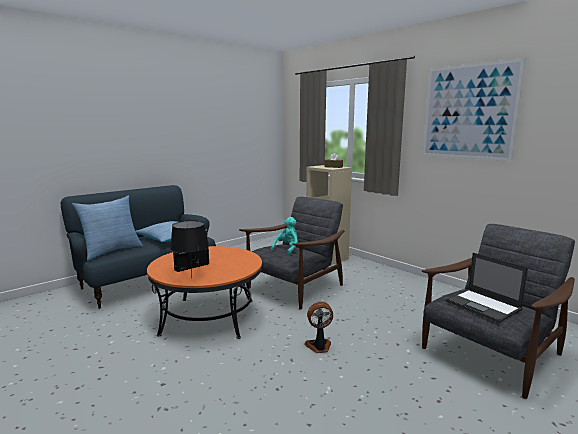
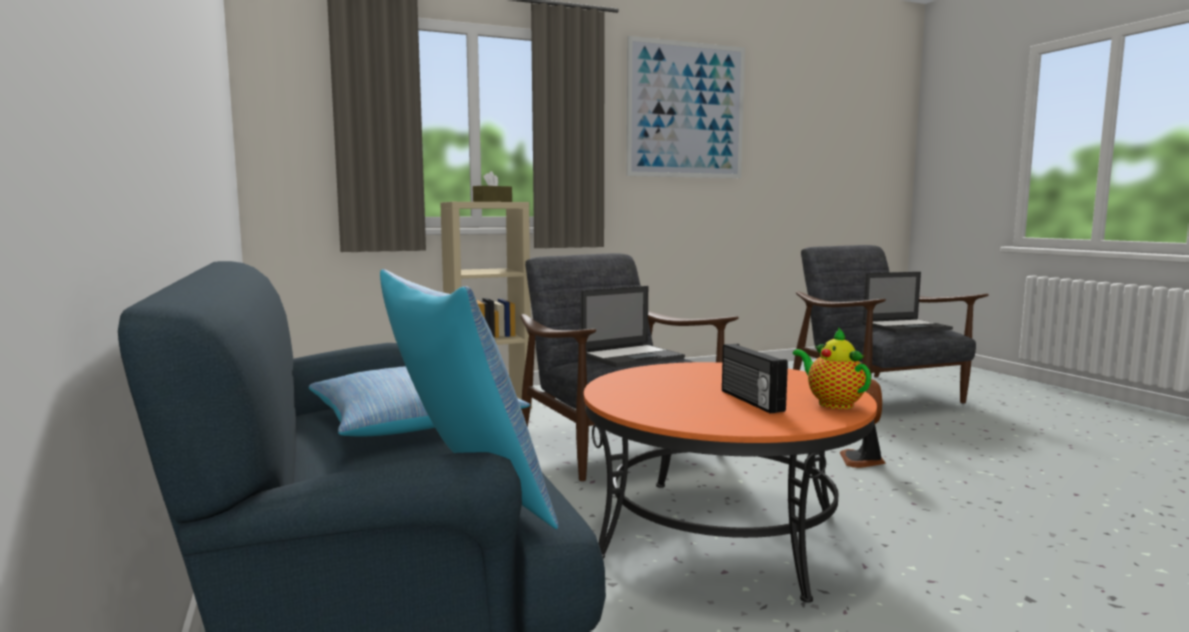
camera: 70 degrees left, 5 degrees down
black table lamp [170,221,209,277] -> teapot [793,327,871,409]
turquoise plush toy [271,217,298,255] -> laptop [581,286,685,368]

